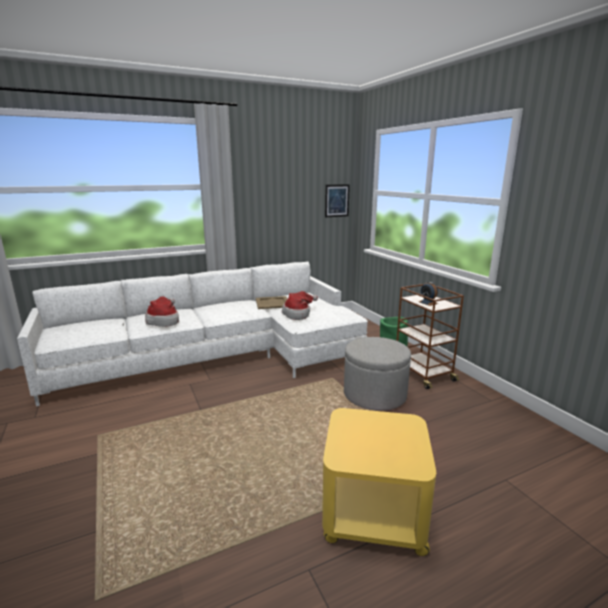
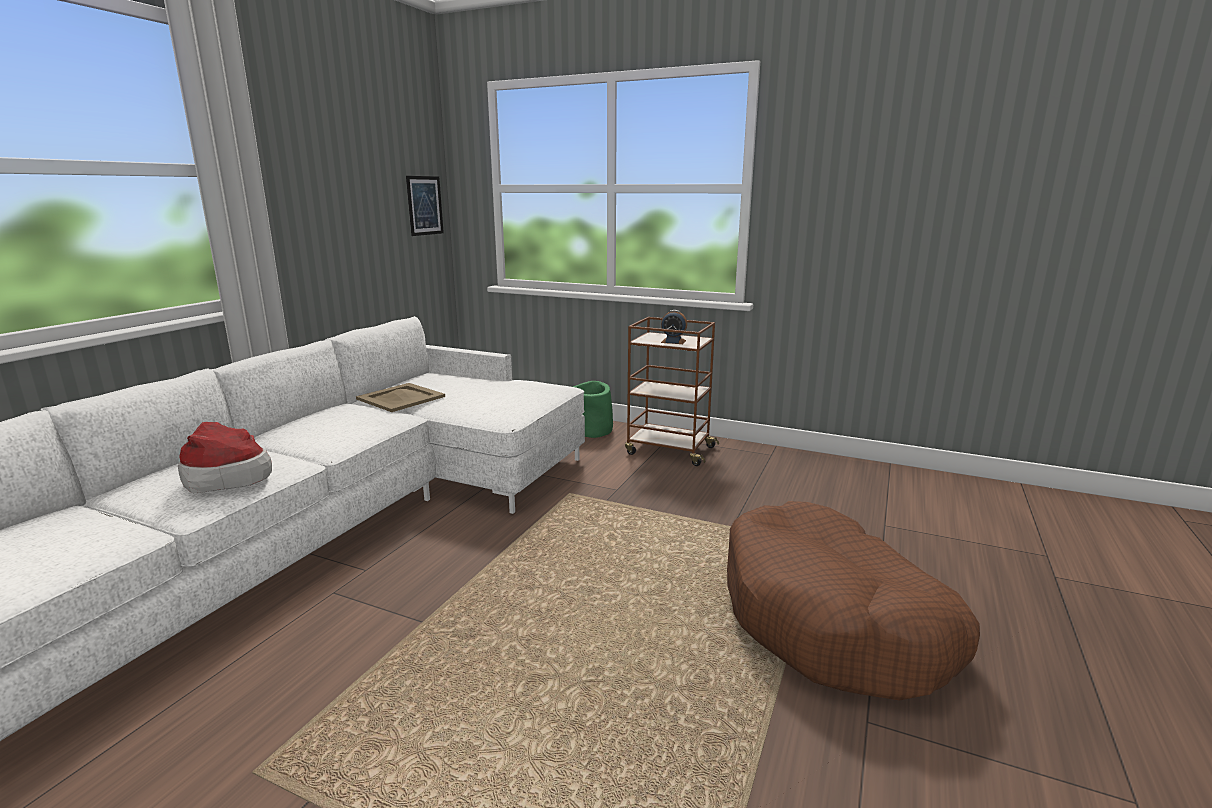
camera: 40 degrees left, 0 degrees up
hat [282,291,318,320] -> none
yellow side table [322,408,436,556] -> brown dog bed [727,501,980,701]
grey ottoman [344,337,411,411] -> none

